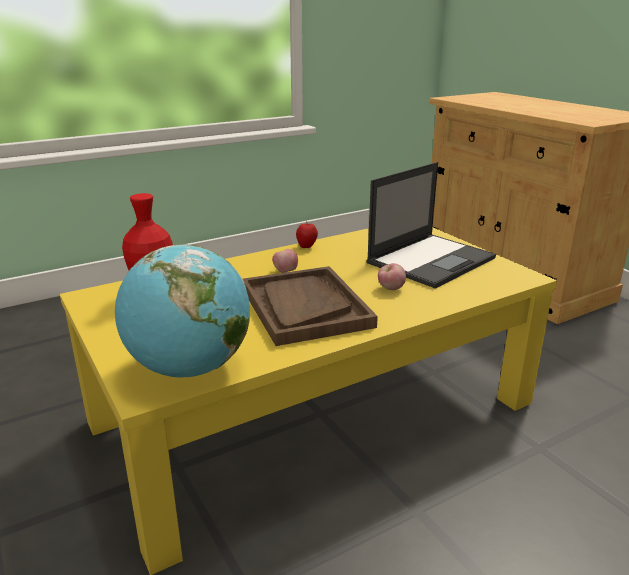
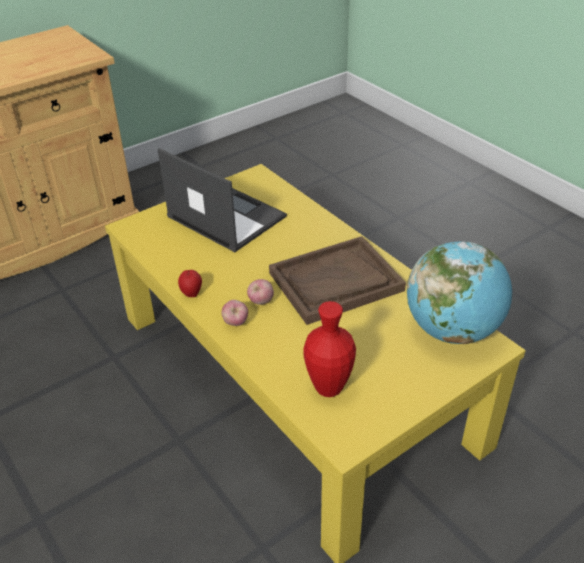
camera: 95 degrees left, 15 degrees up
apple [378,263,406,290] -> apple moved to [222,300,248,326]

